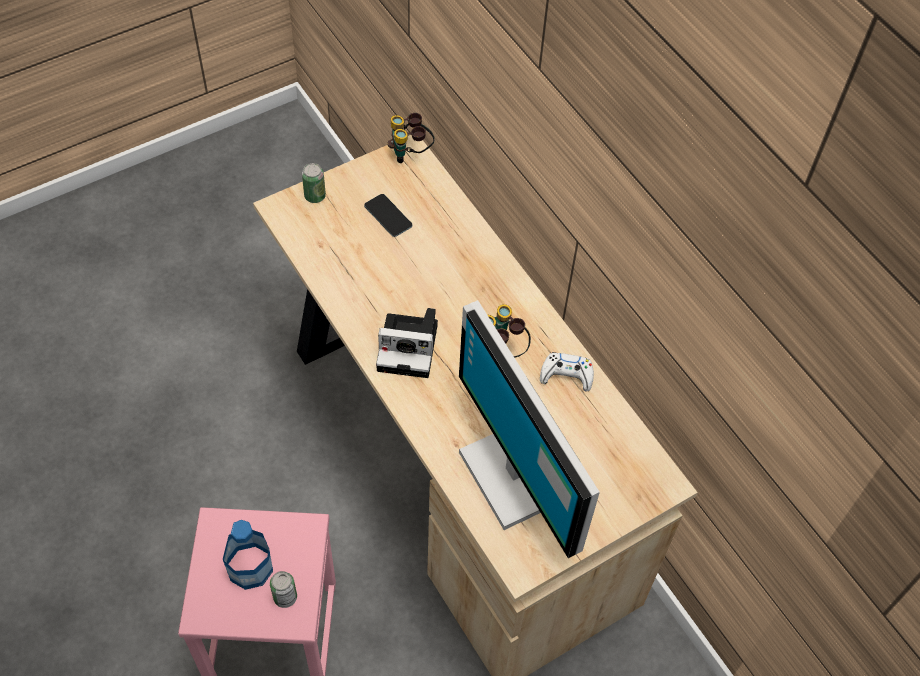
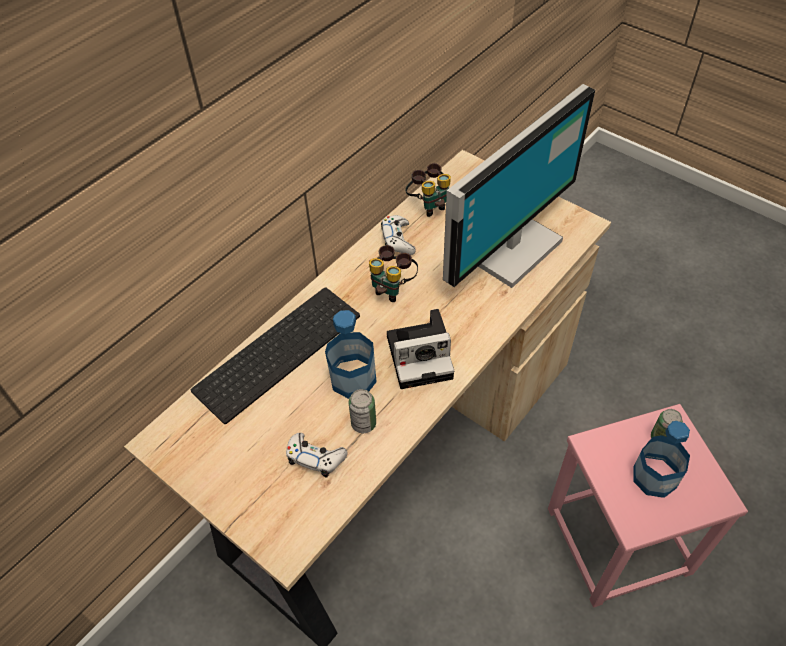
camera: 105 degrees left, 5 degrees down
can [302,163,326,203] -> can moved to [349,389,376,433]
phone [364,194,412,237] -> none
camera [376,308,438,378] -> camera turned 90 degrees clockwise [387,309,454,389]
binoculars [388,113,435,163] -> binoculars moved to [405,163,451,217]
none -> keyboard [191,287,360,424]
none -> white game controller [286,433,348,478]
none -> bottle [325,310,377,399]

